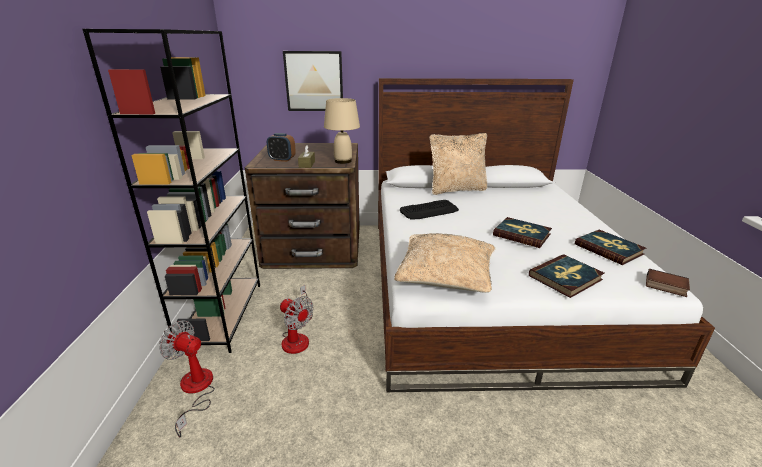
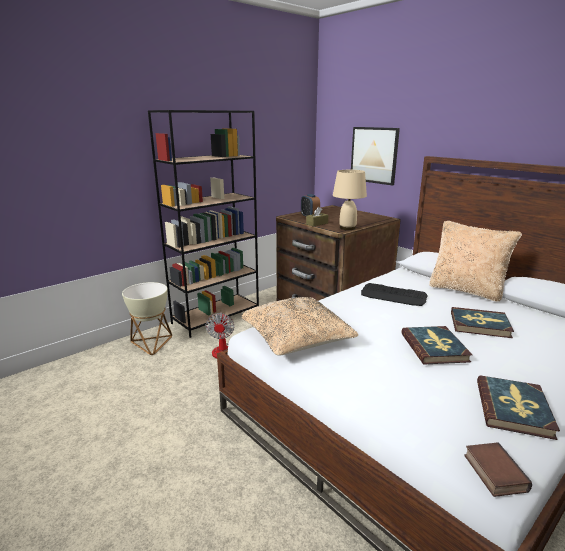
camera: 50 degrees right, 5 degrees down
fan [159,321,215,437] -> planter [122,282,172,355]
book [529,254,605,298] -> book moved to [451,307,514,338]

